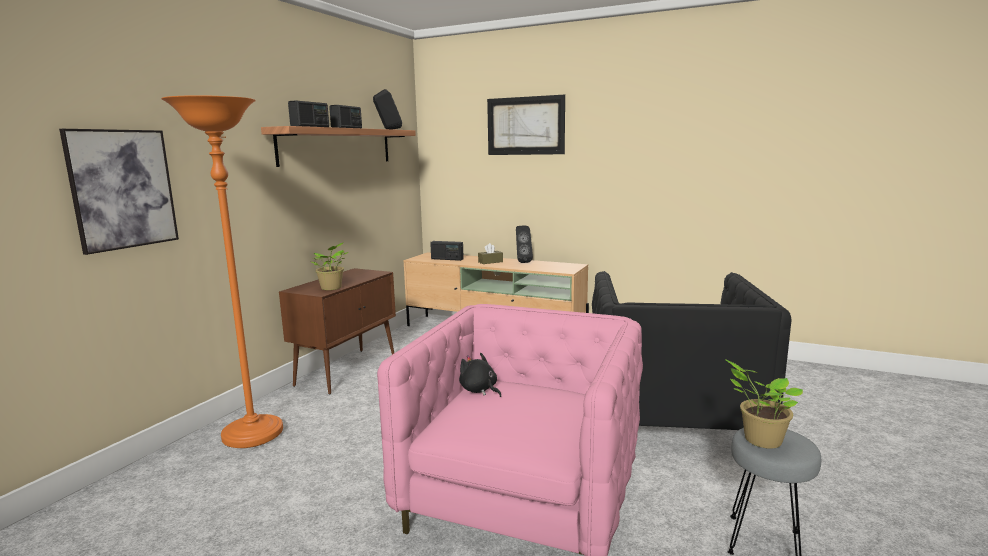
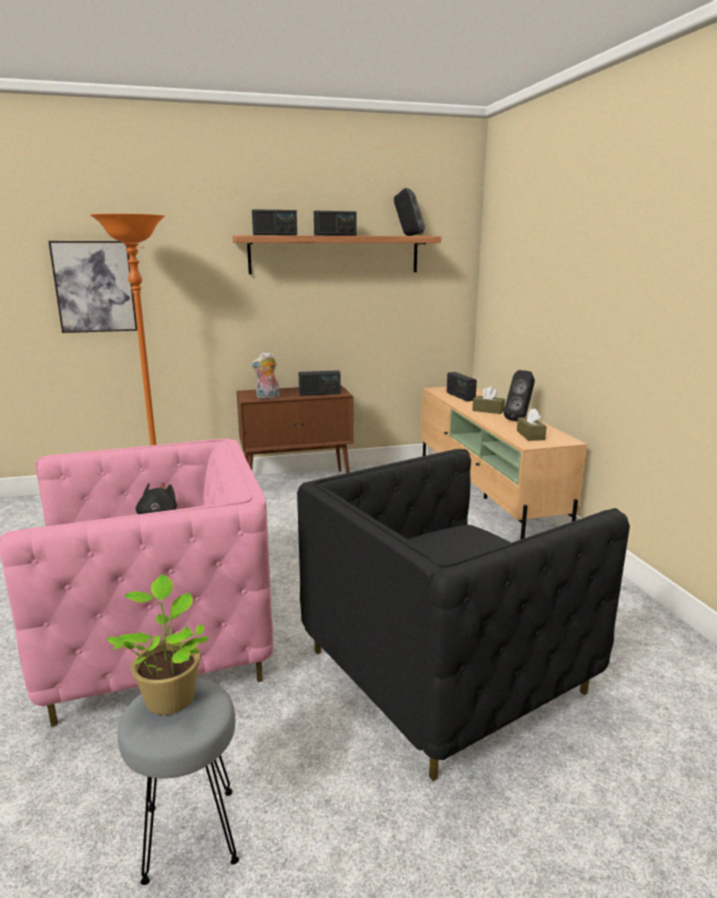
camera: 50 degrees right, 5 degrees up
potted plant [311,242,348,290] -> plush toy [251,352,279,399]
picture [487,95,565,155] -> none
none -> radio [298,370,341,396]
none -> brown tissue box [517,408,547,441]

